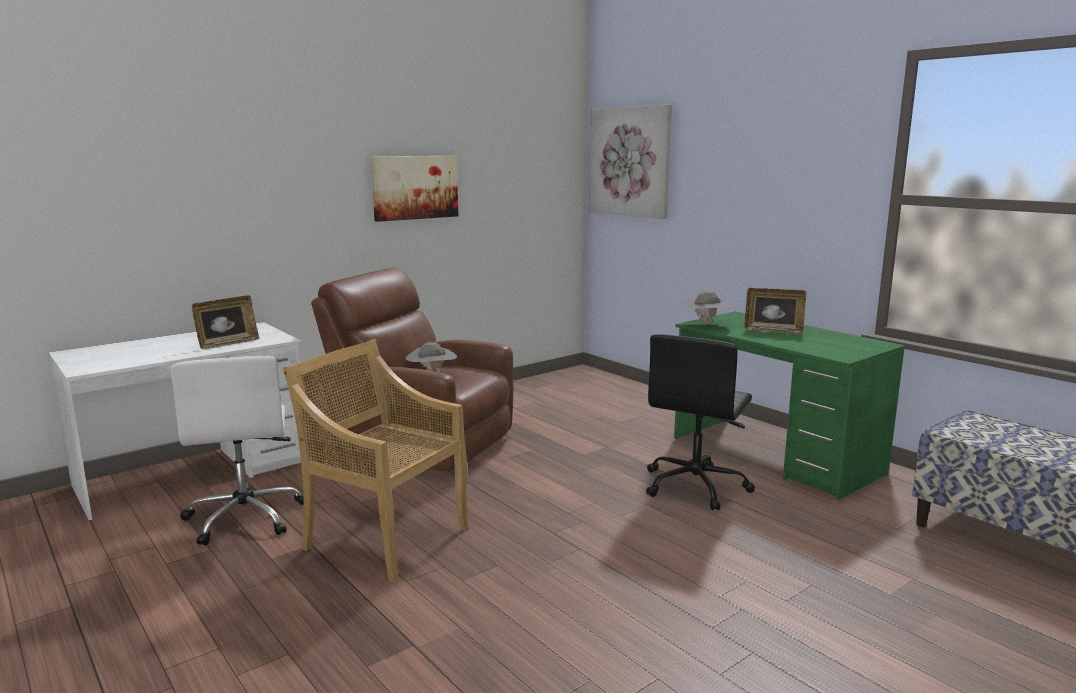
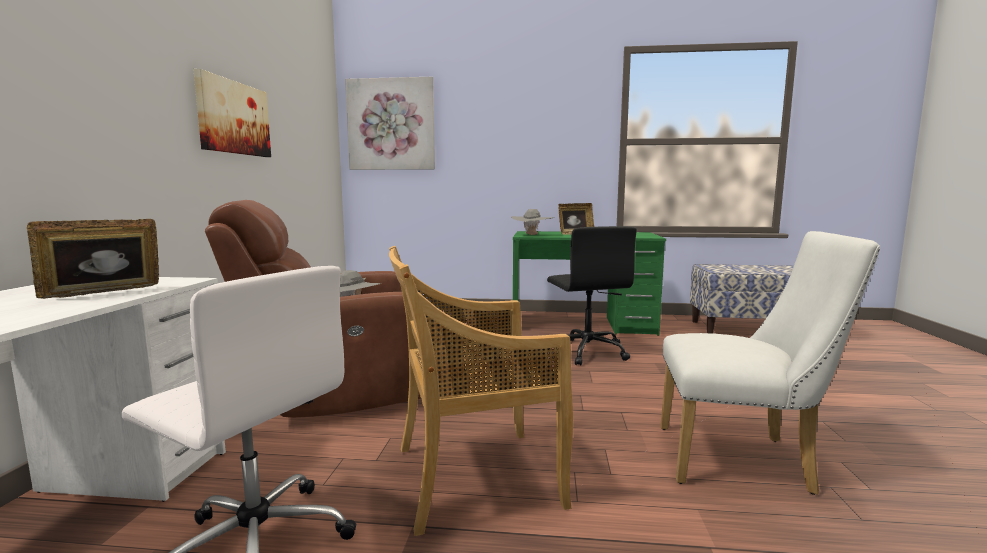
camera: 45 degrees left, 5 degrees down
picture frame [192,295,260,349] -> picture frame turned 135 degrees counterclockwise [27,219,159,299]
none -> white chair [660,231,880,495]

